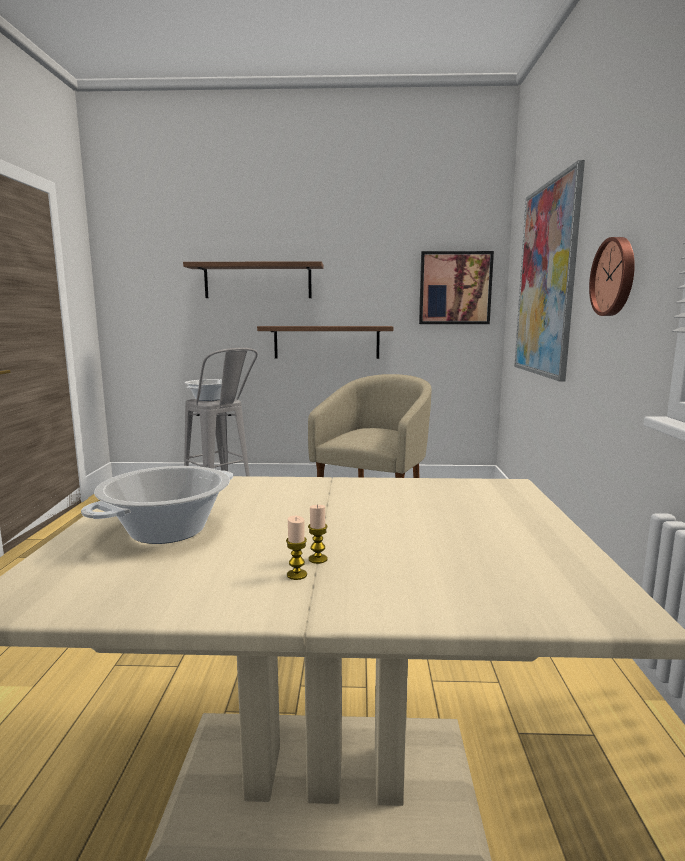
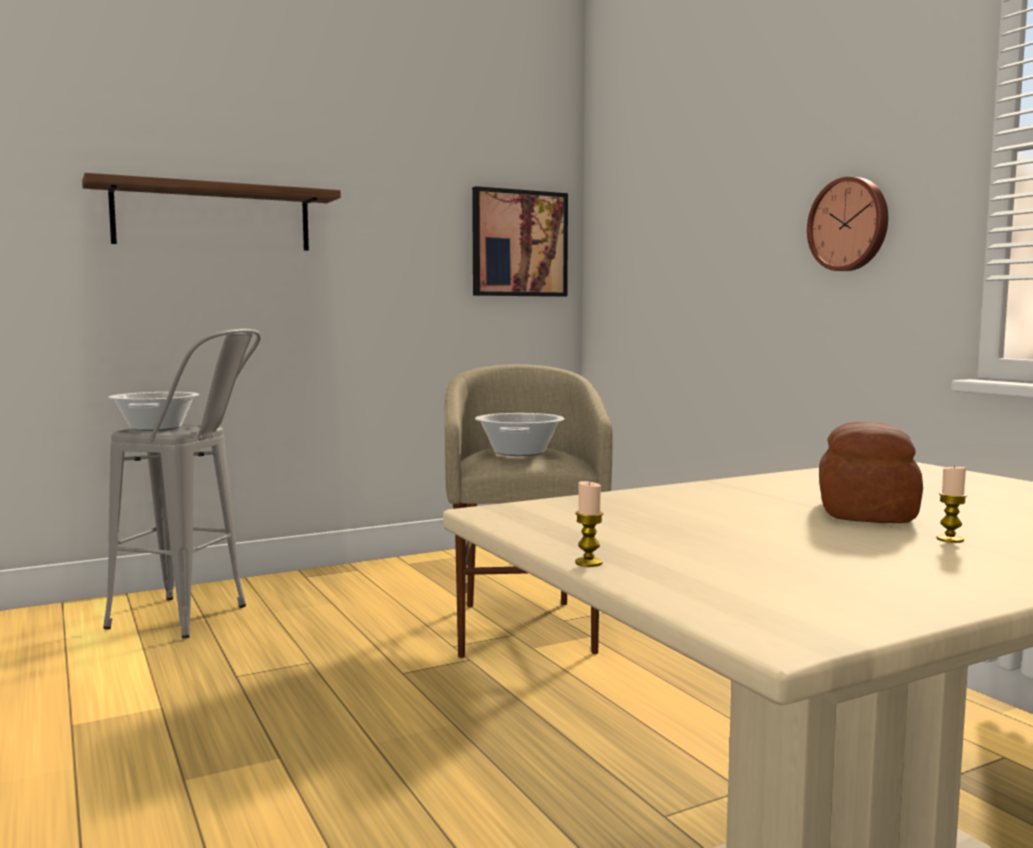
camera: 30 degrees left, 5 degrees down
cooking pot [81,466,233,544] -> cooking pot moved to [475,413,564,456]
shelf [257,326,393,359] -> none
candle [286,516,307,580] -> candle moved to [575,481,603,567]
picture [514,160,585,382] -> none
none -> bread [819,421,923,523]

